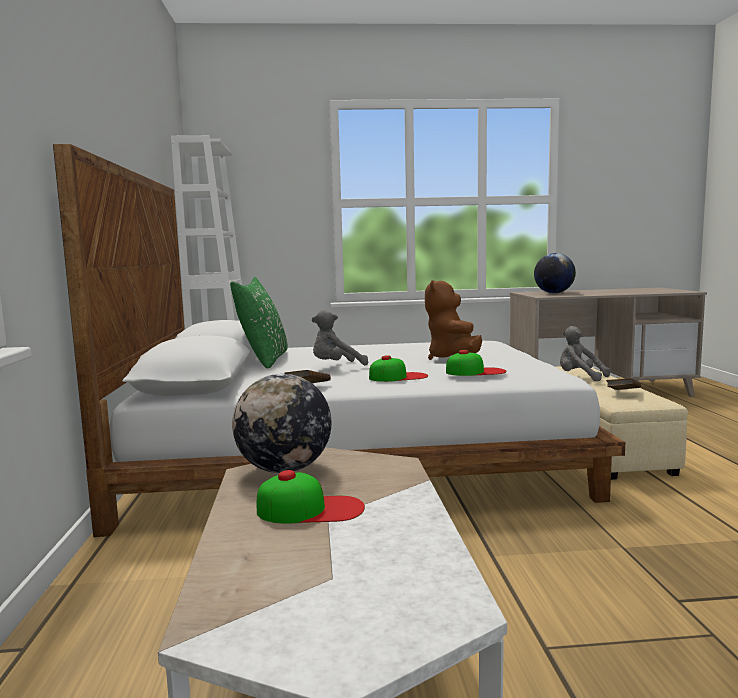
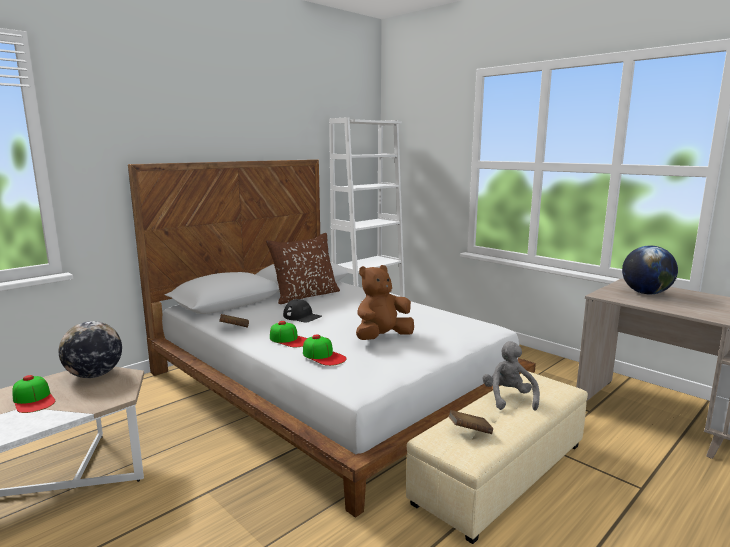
camera: 50 degrees right, 5 degrees up
green pillow [230,277,287,368] -> brown pillow [266,233,340,304]
grey plush toy [312,309,368,365] -> black cap [283,299,322,323]

